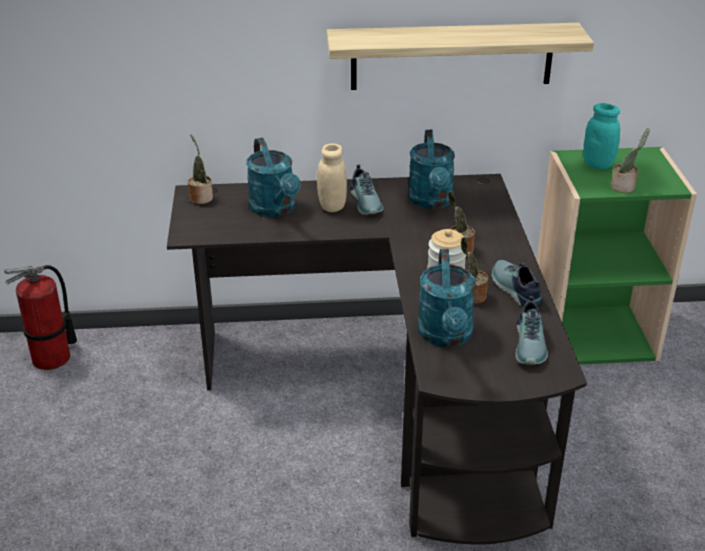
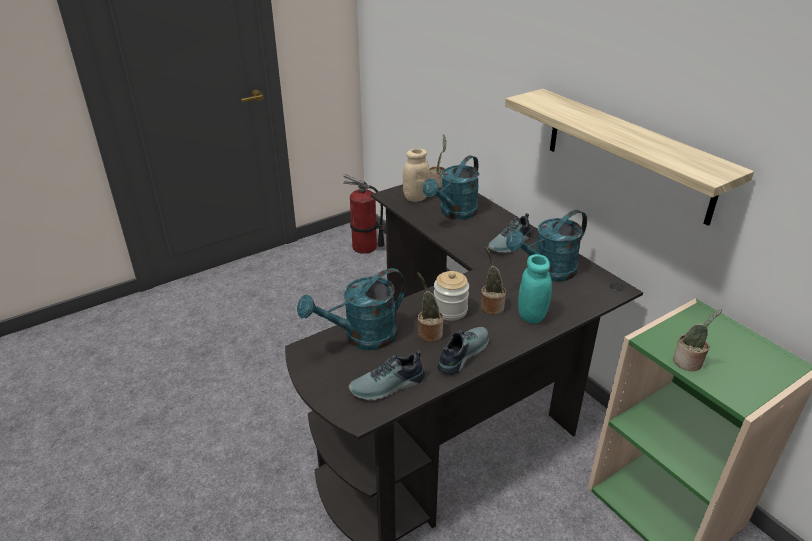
camera: 60 degrees right, 0 degrees up
beige jar [317,144,347,212] -> beige jar moved to [403,149,430,202]
turquoise jar [583,103,620,169] -> turquoise jar moved to [518,254,552,324]

